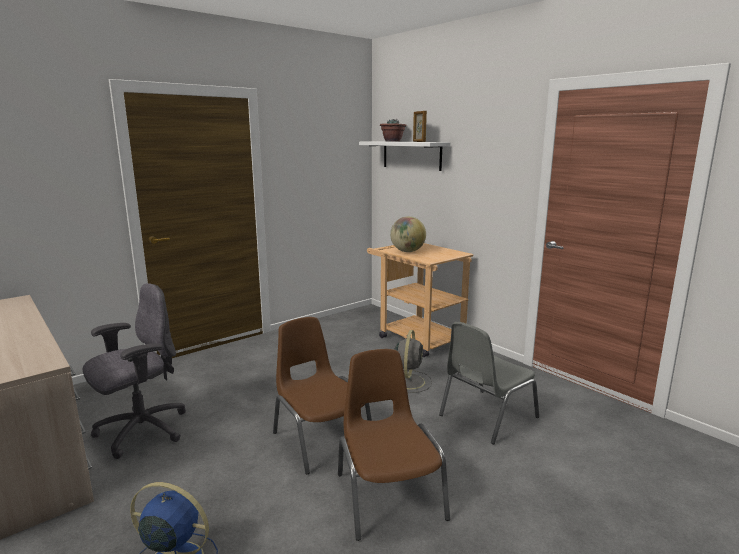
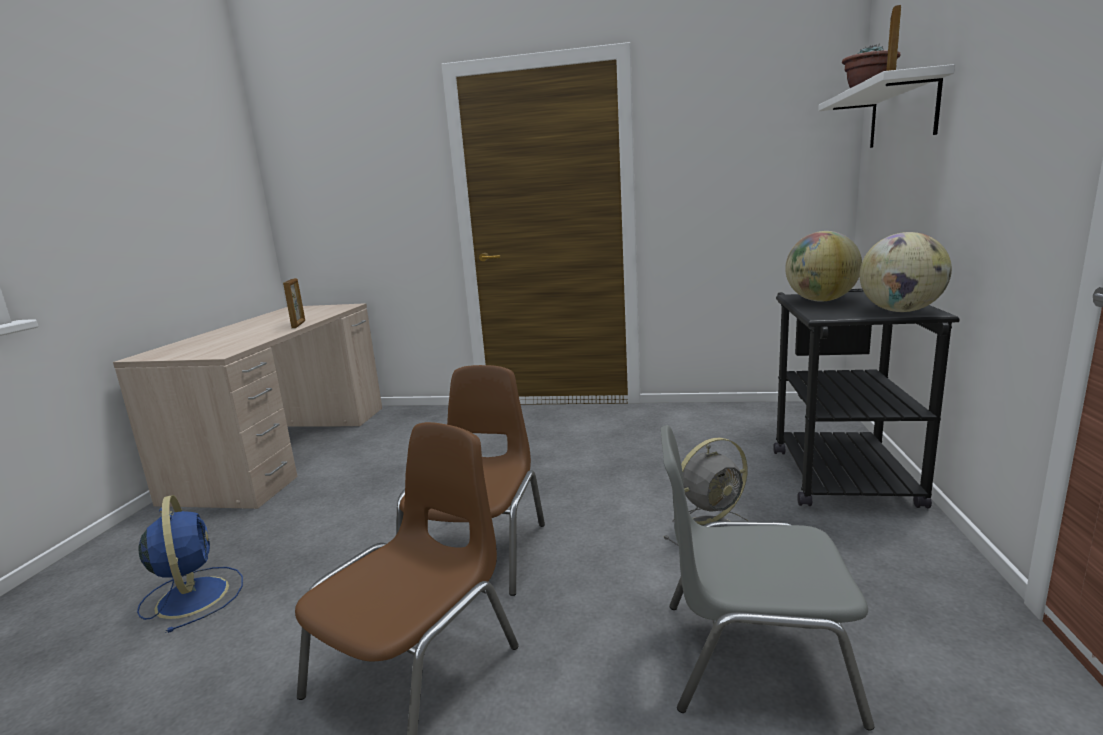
camera: 50 degrees right, 0 degrees up
grey office chair [82,283,186,459] -> none
beige cart [367,243,473,357] -> black cart [773,289,959,509]
none -> picture frame [283,278,305,328]
none -> globe [860,232,952,312]

